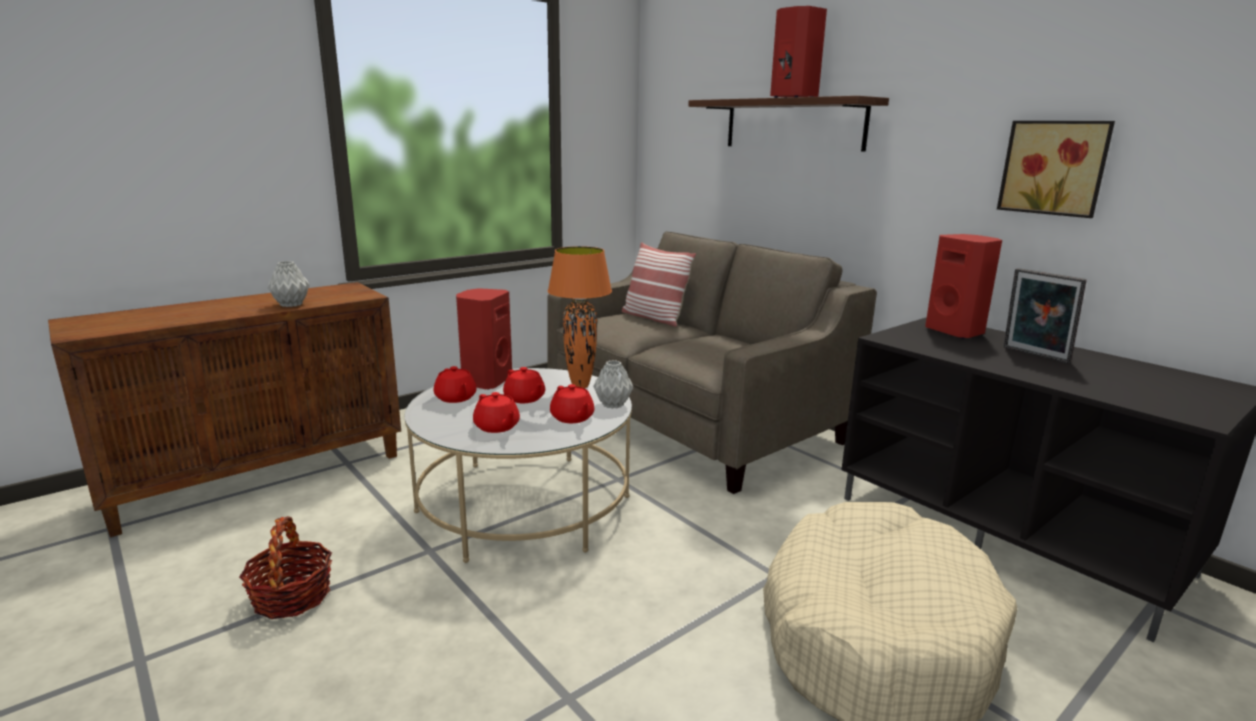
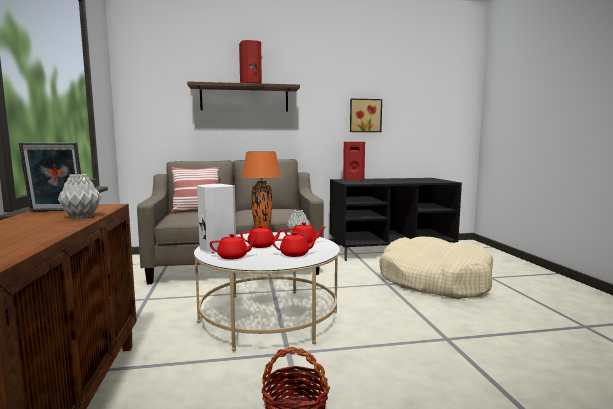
camera: 60 degrees left, 10 degrees down
red speaker [456,288,512,390] -> white speaker [197,184,236,253]
picture frame [1004,268,1087,363] -> picture frame moved to [19,143,81,211]

